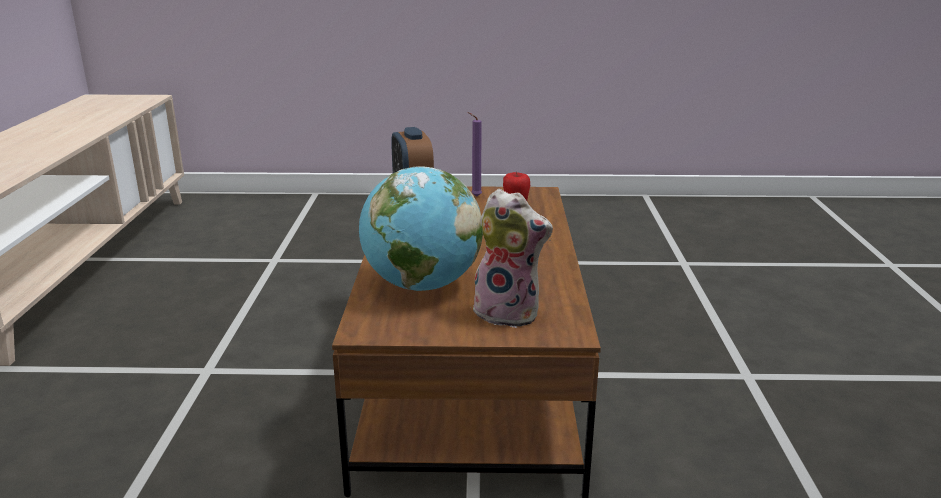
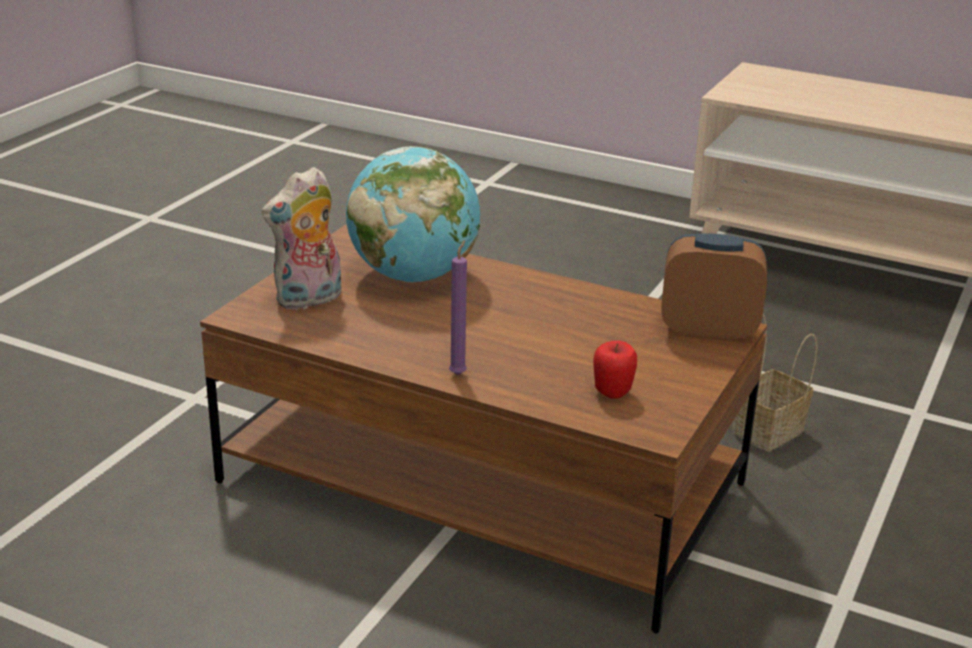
camera: 115 degrees right, 5 degrees up
purple candle [468,112,482,197] -> purple candle moved to [449,240,467,375]
none -> basket [732,314,817,451]

